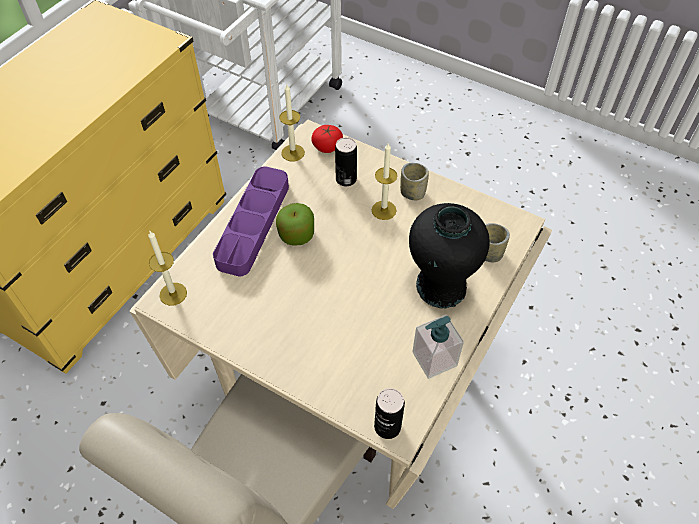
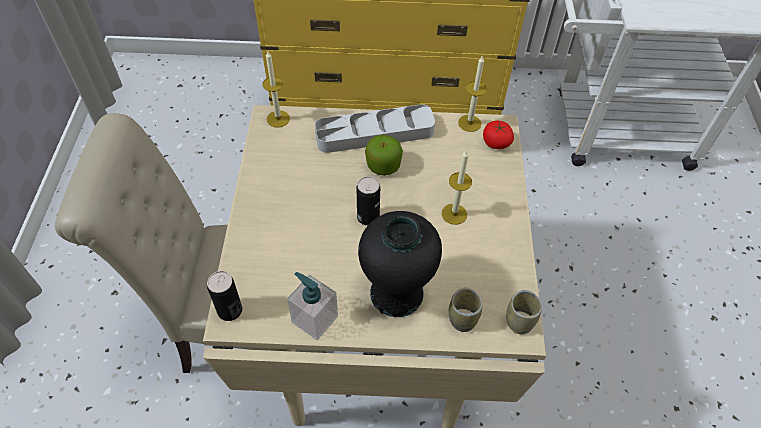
camera: 60 degrees right, 0 degrees up
purple tray [213,166,289,276] -> grey tray [315,104,435,153]
can [335,137,357,186] -> can moved to [357,176,380,226]
cup [400,163,429,200] -> cup moved to [506,290,542,334]

